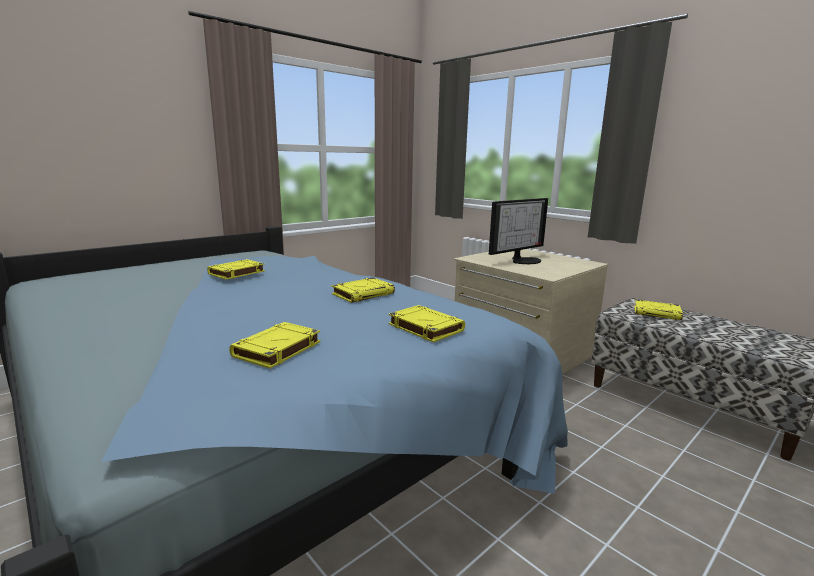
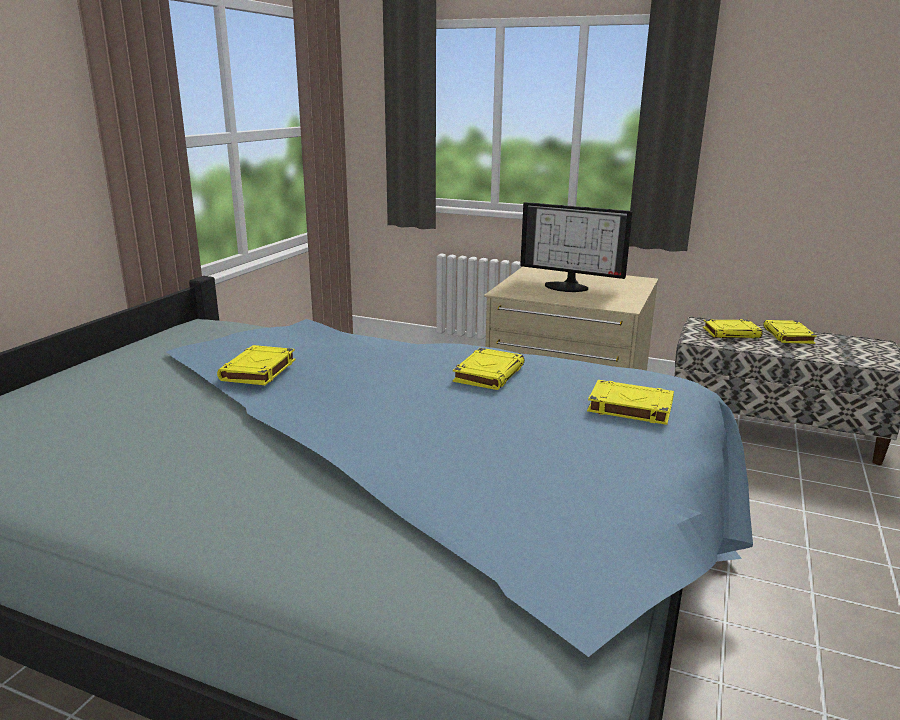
camera: 25 degrees left, 5 degrees up
yellow book [229,322,320,369] -> yellow book moved to [763,320,817,344]
monitor [489,198,548,264] -> monitor turned 90 degrees clockwise [520,202,632,292]

